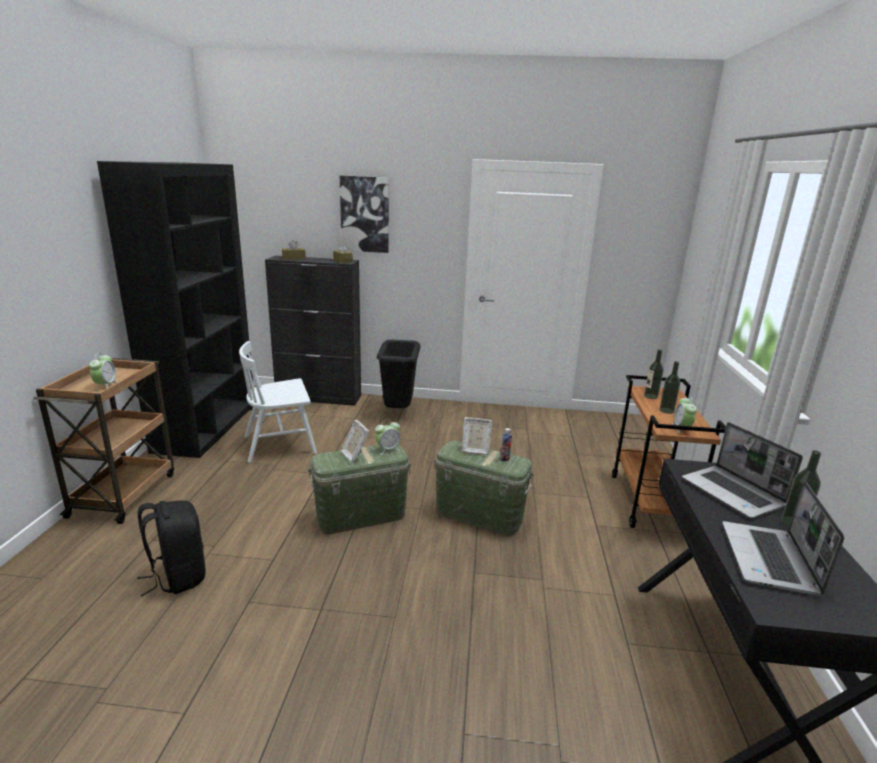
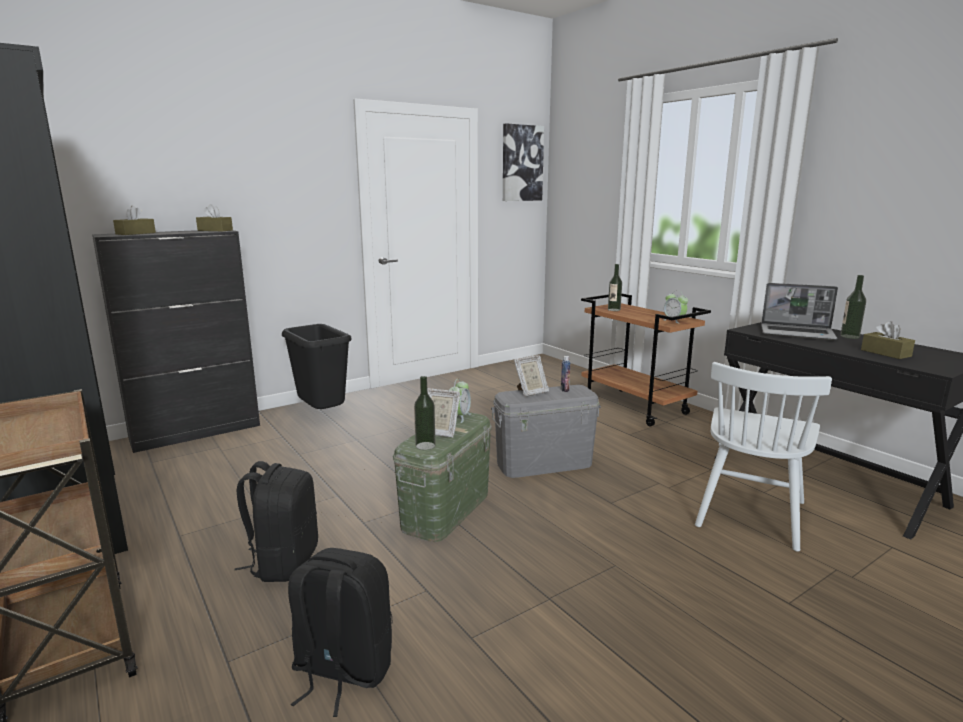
camera: 40 degrees left, 5 degrees down
alarm clock [89,353,118,389] -> none
white chair [239,341,317,463] -> white chair moved to [695,362,832,552]
picture [340,175,389,253] -> picture moved to [503,123,544,201]
green storage box [434,441,534,536] -> grey storage box [491,385,601,478]
bottle [659,361,680,414] -> bottle moved to [414,376,436,450]
laptop [722,482,844,596] -> brown tissue box [861,321,915,359]
none -> black backpack [235,461,318,582]

